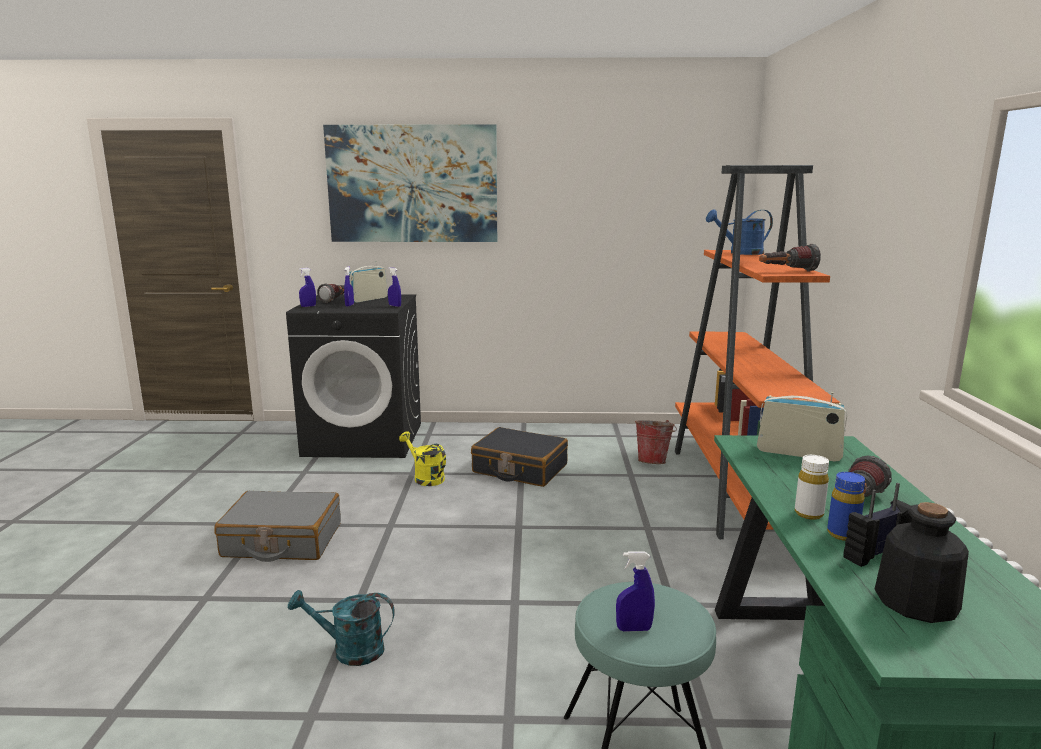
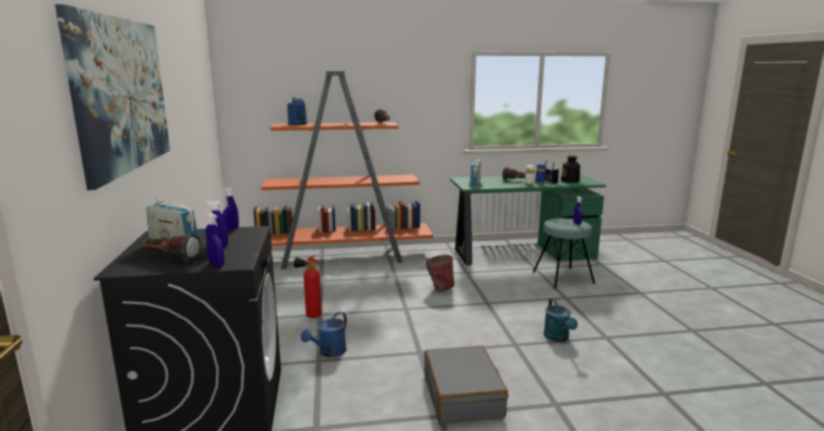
camera: 100 degrees left, 0 degrees up
yellow watering can [399,431,446,486] -> blue watering can [301,312,347,357]
black suitcase [471,427,568,487] -> fire extinguisher [294,255,322,318]
bucket [635,420,677,464] -> bucket moved to [425,255,455,291]

